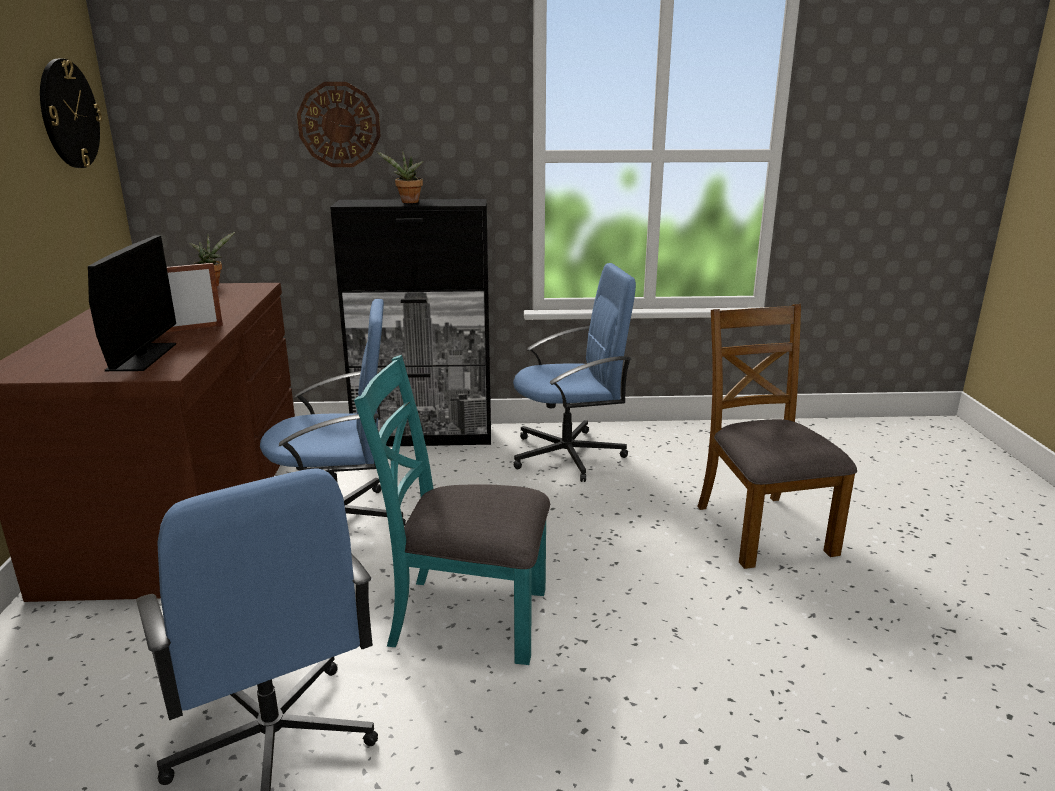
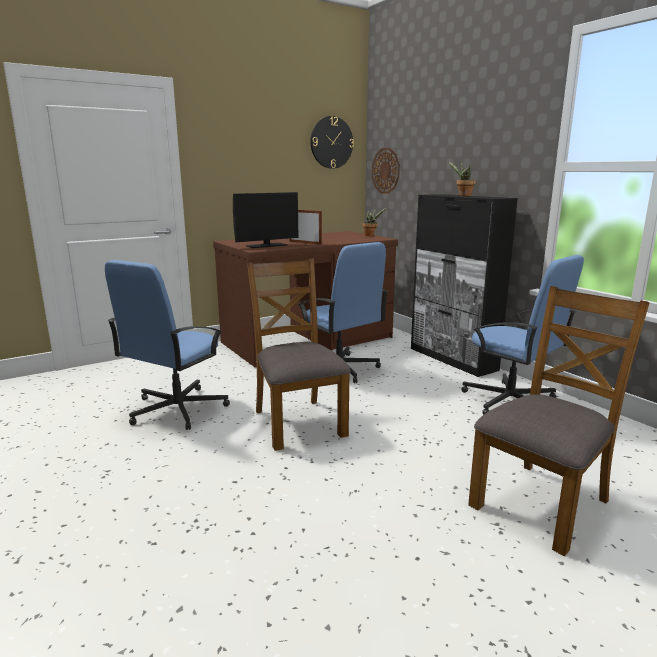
camera: 60 degrees right, 5 degrees down
wall clock [297,82,381,167] -> wall clock moved to [372,148,400,194]
turquoise chair [354,355,550,665] -> brown chair [247,259,351,451]

